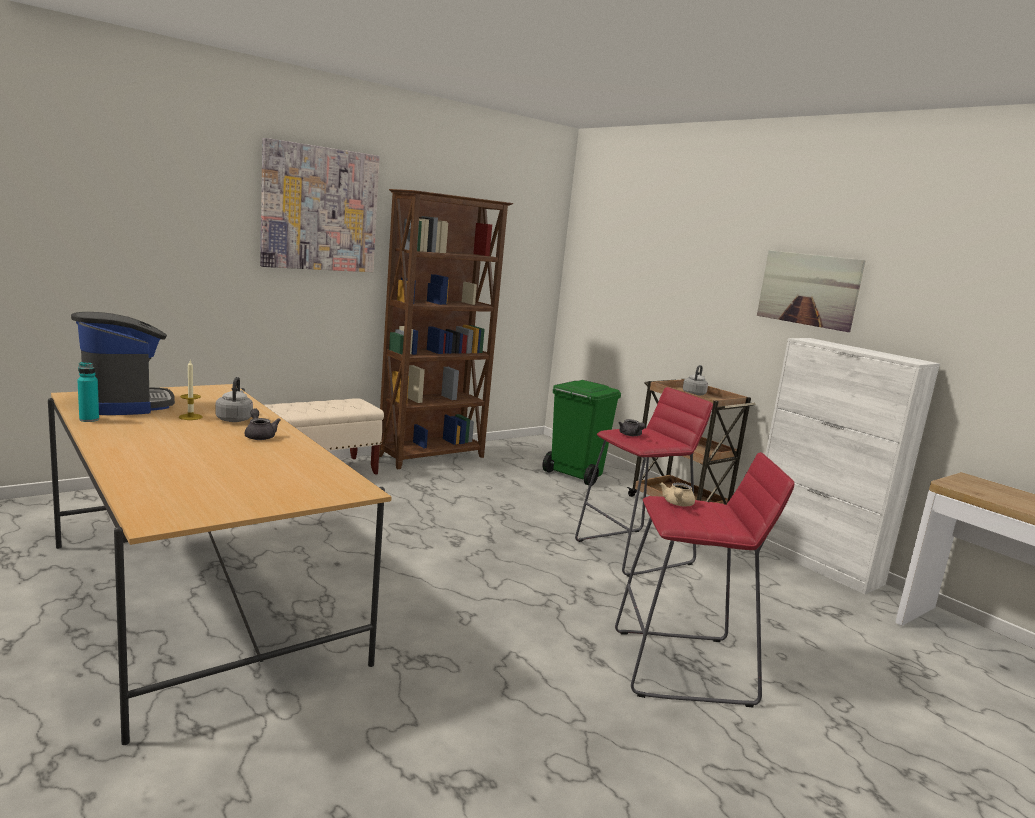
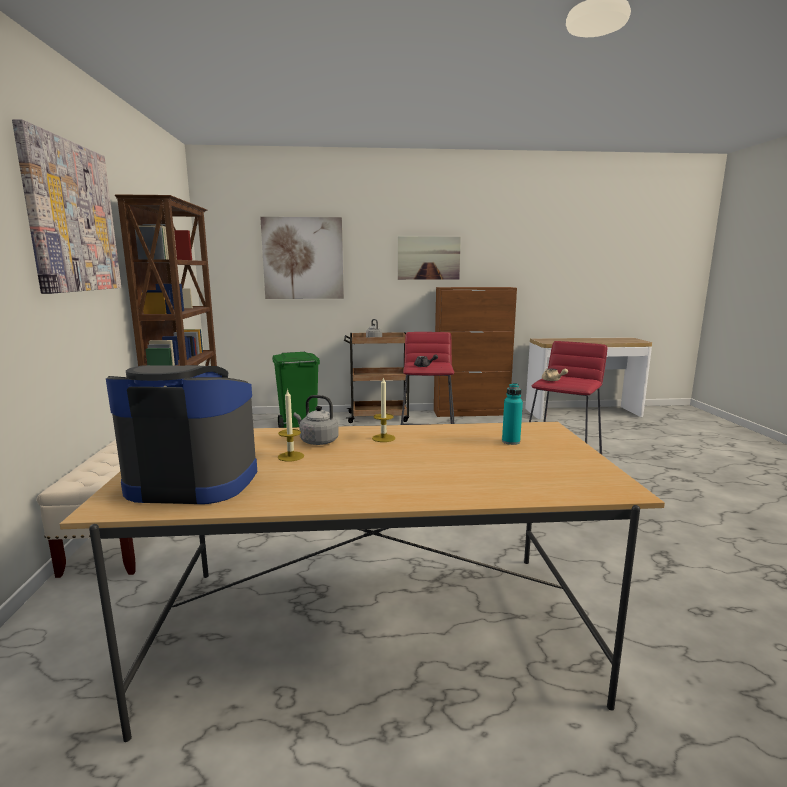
camera: 55 degrees left, 0 degrees up
turquoise bottle [78,362,99,422] -> turquoise bottle moved to [502,383,523,445]
grey teapot [245,408,281,440] -> candle [372,377,395,442]
white cabinet [762,338,940,594] -> brown cabinet [434,287,517,417]
none -> picture [260,217,344,299]

